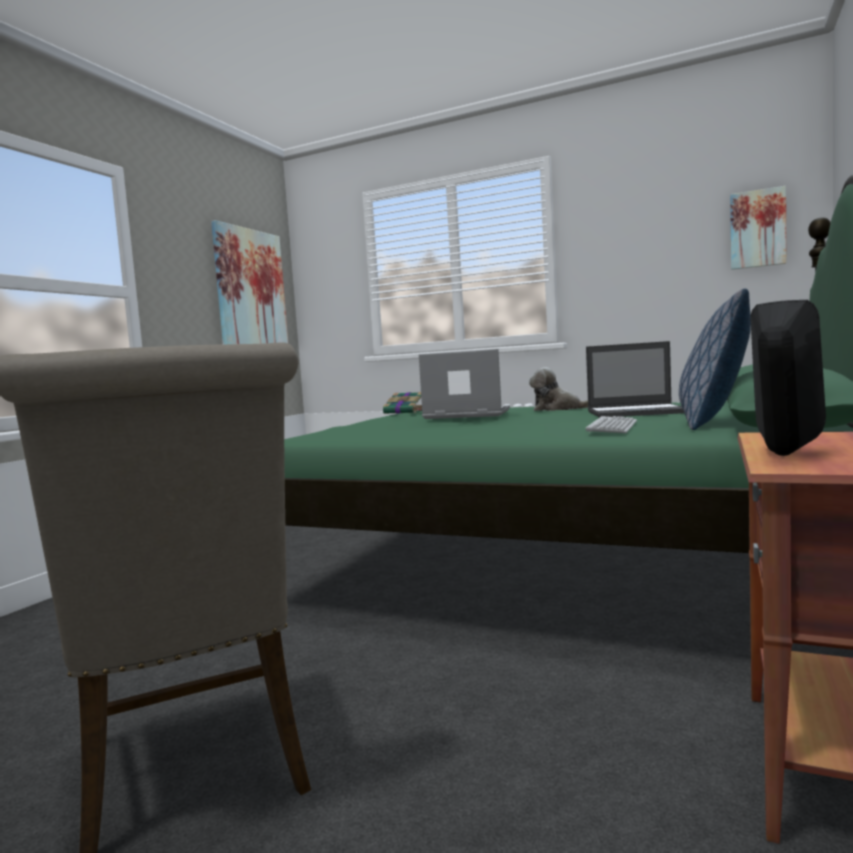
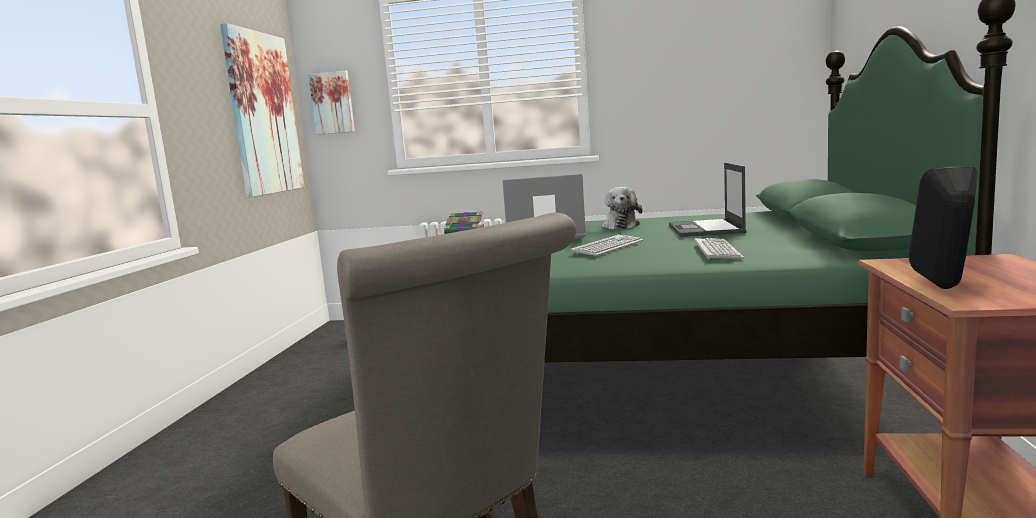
camera: 15 degrees left, 5 degrees up
plush toy [529,367,588,411] -> plush toy turned 90 degrees counterclockwise [602,187,643,229]
laptop [586,341,684,417] -> laptop turned 105 degrees clockwise [669,163,746,237]
pillow [679,289,751,430] -> none
picture [730,186,787,270] -> picture moved to [308,71,355,135]
none -> keyboard [571,235,643,256]

